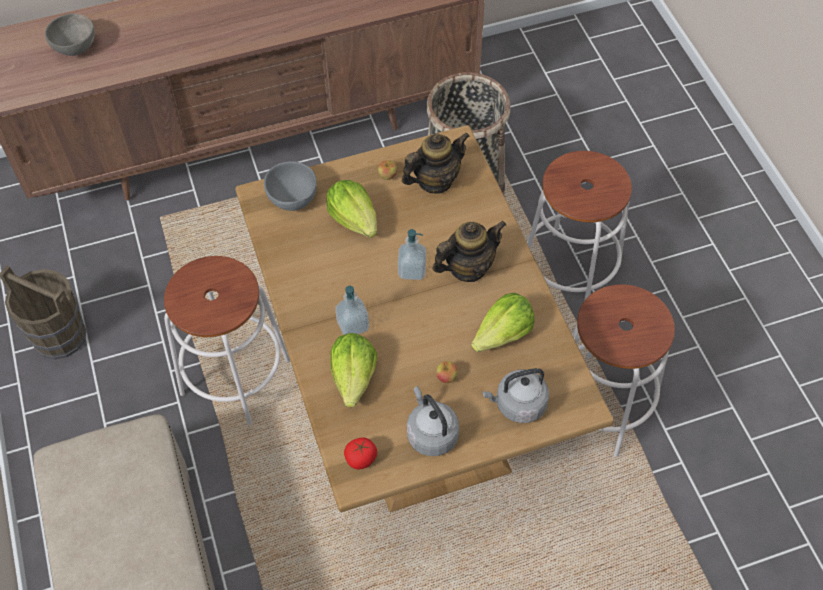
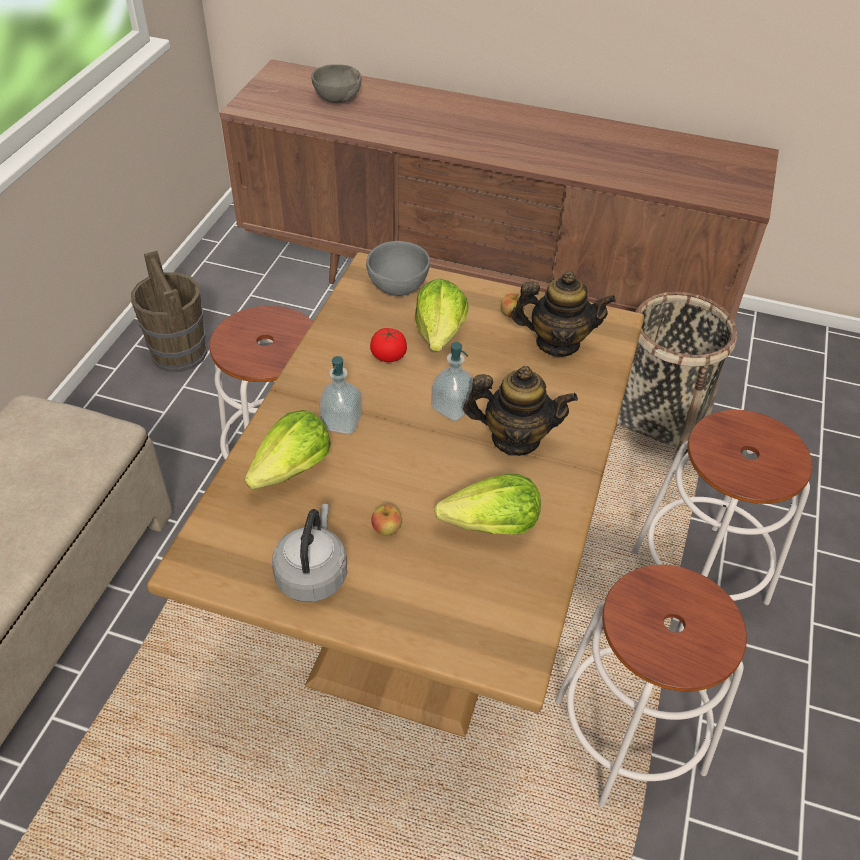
camera: 35 degrees right, 10 degrees down
tomato [344,437,377,469] -> tomato moved to [370,328,407,362]
grey kettle [483,368,549,423] -> none

